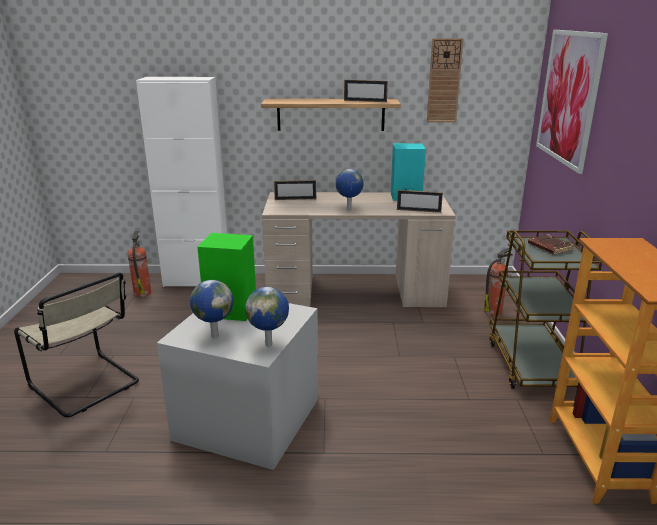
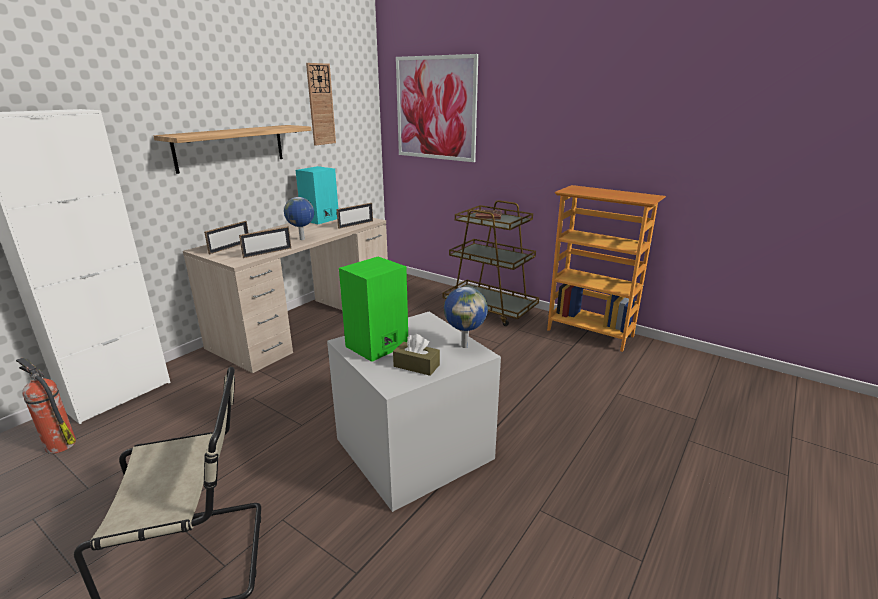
camera: 55 degrees left, 0 degrees up
globe [190,280,233,338] -> brown tissue box [393,334,440,376]
picture frame [344,80,388,102] -> picture frame moved to [239,226,291,258]
fire extinguisher [484,248,513,316] -> none

